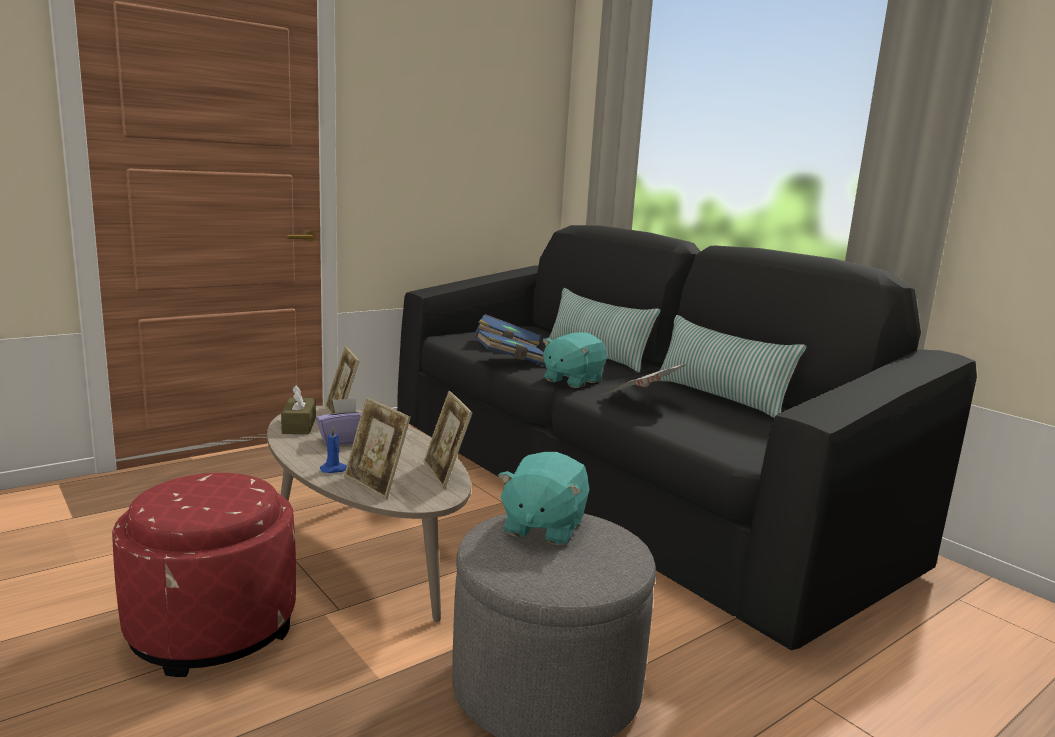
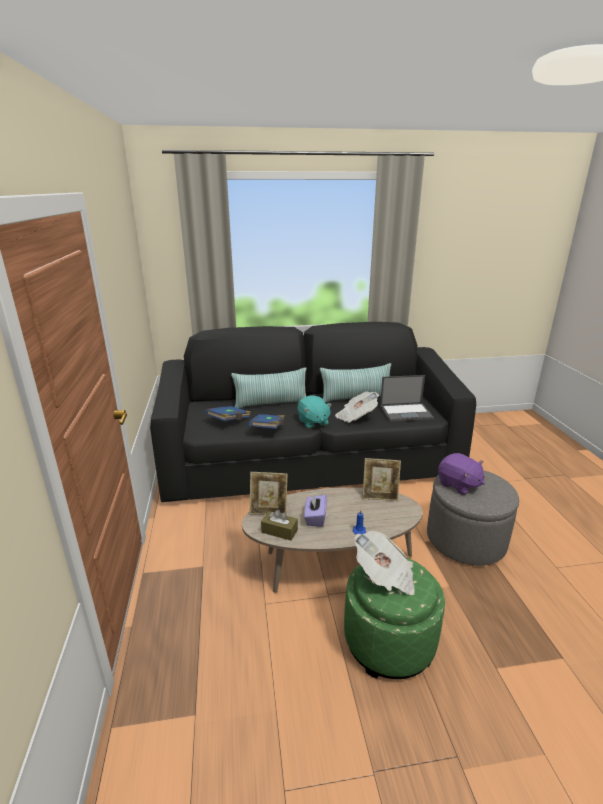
camera: 60 degrees left, 10 degrees up
red ottoman [112,473,296,677] -> green ottoman [344,558,445,679]
picture frame [344,398,411,499] -> none
turquoise plush toy [498,452,589,546] -> purple plush toy [438,453,485,495]
none -> newspaper [354,531,415,595]
none -> laptop [380,375,434,422]

